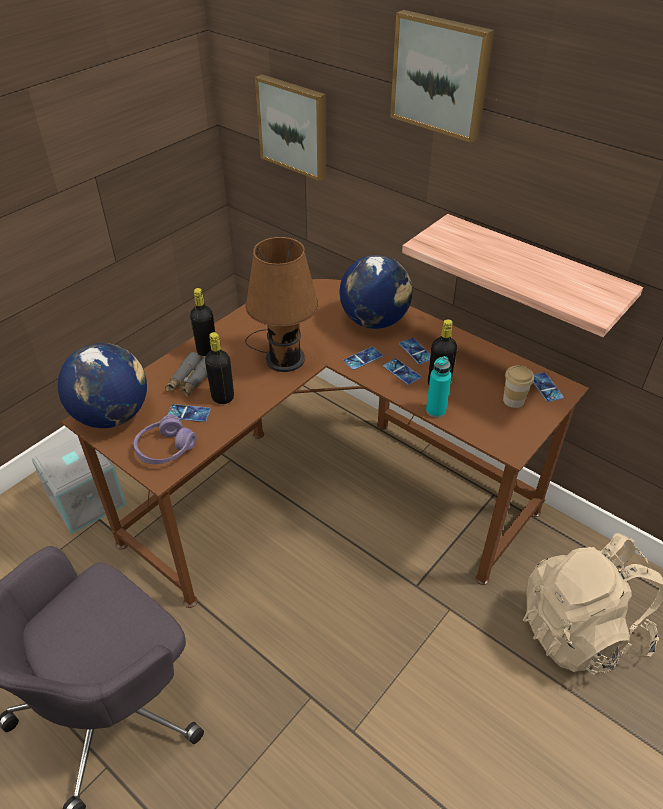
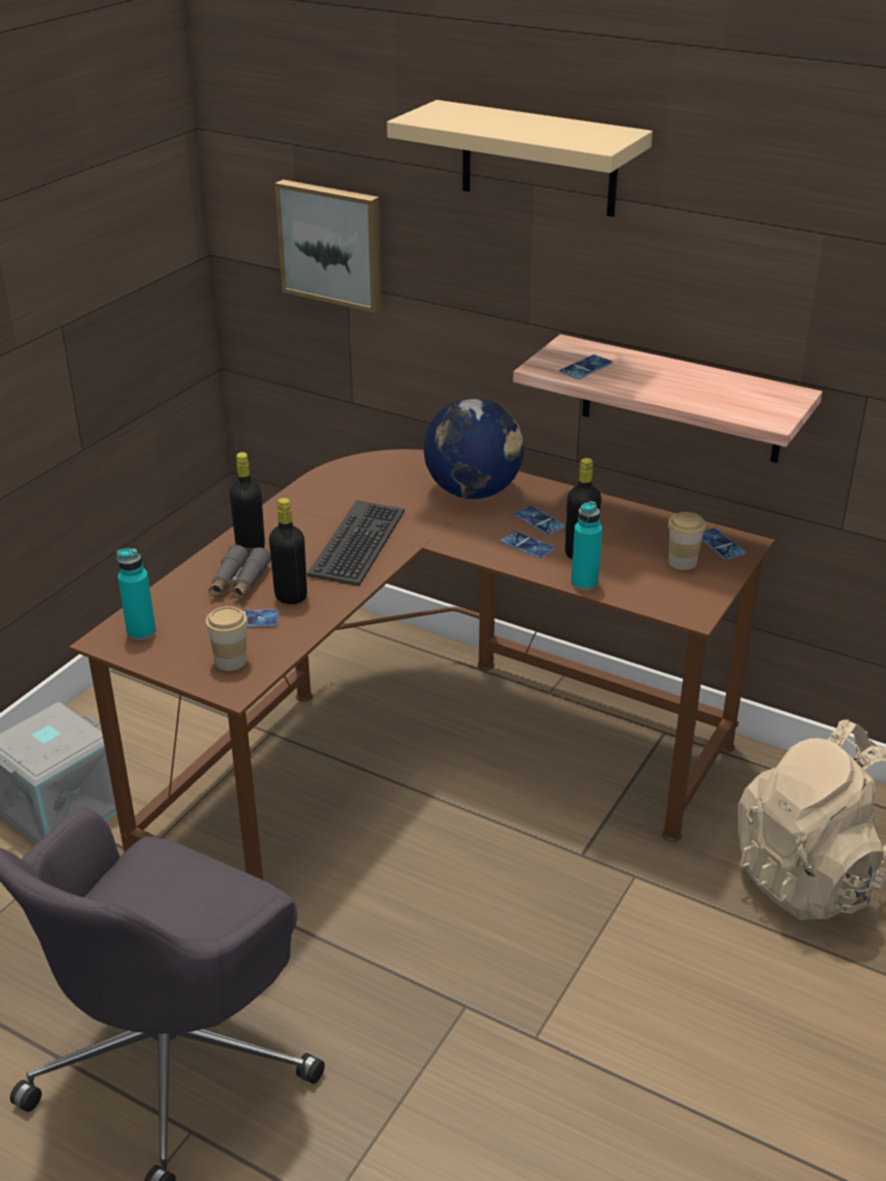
camera: 10 degrees left, 10 degrees down
globe [58,343,147,428] -> turquoise bottle [117,548,156,640]
purple headphones [134,414,197,464] -> cup [205,606,248,671]
brown table lamp [245,237,319,372] -> keyboard [307,500,405,586]
phone [343,347,383,370] -> phone moved to [559,355,612,379]
picture [390,10,494,143] -> beige shelf [387,100,653,217]

